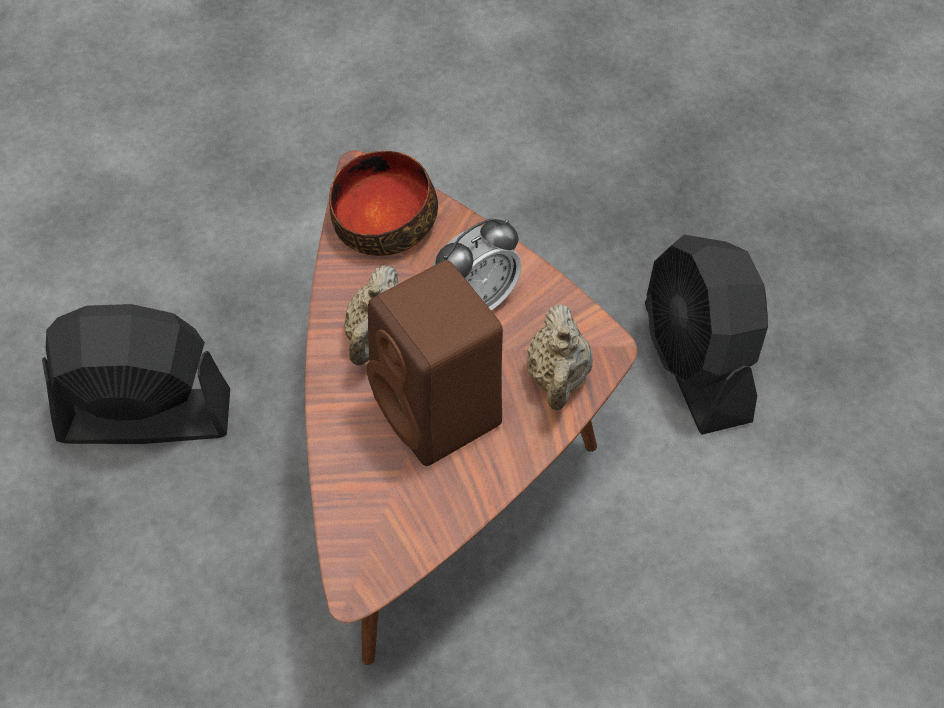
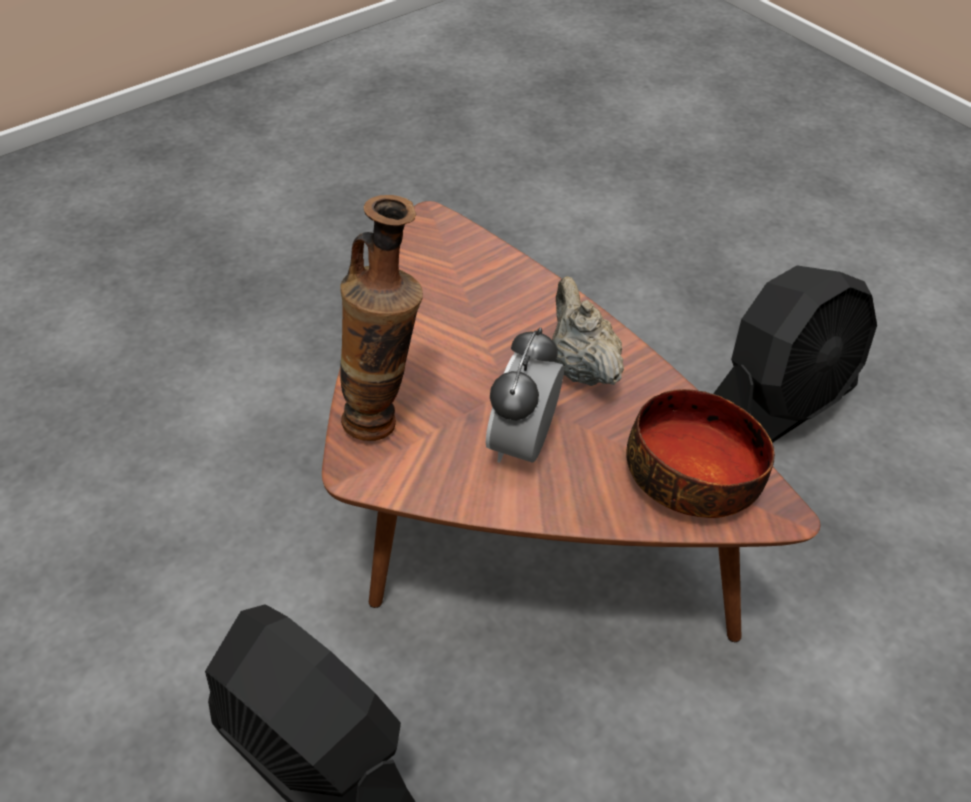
camera: 145 degrees right, 10 degrees down
brown speaker [367,260,503,466] -> none
beige teapot [527,304,593,410] -> vase [340,195,423,441]

